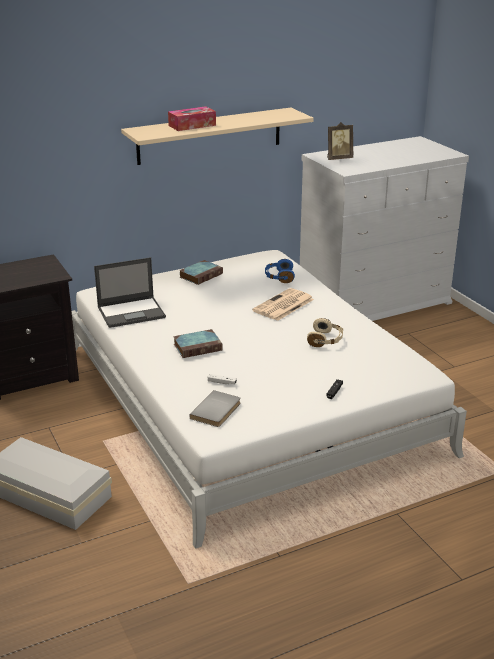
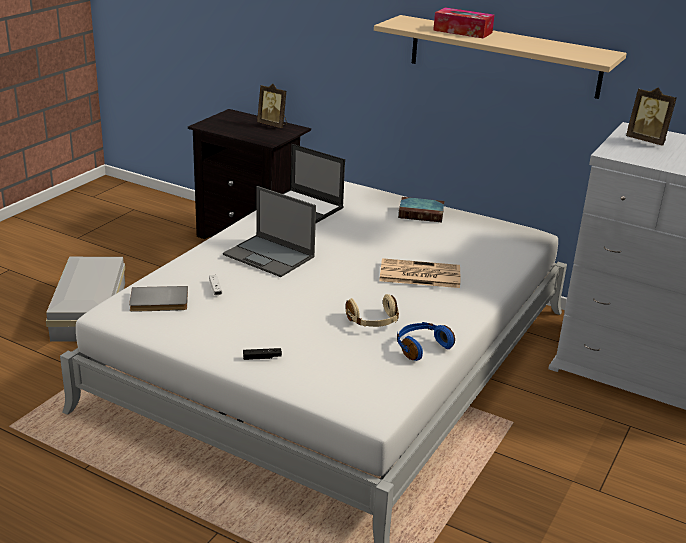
camera: 55 degrees right, 0 degrees up
book [173,329,222,358] -> laptop [223,186,316,277]
blue headphones [265,259,295,283] -> blue headphones moved to [397,322,455,361]
none -> picture frame [257,84,287,128]

